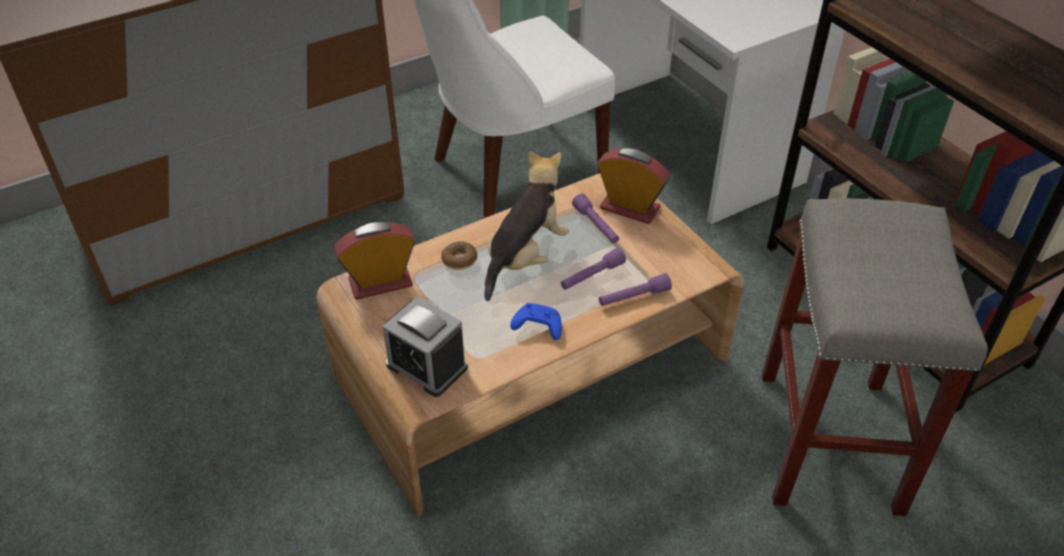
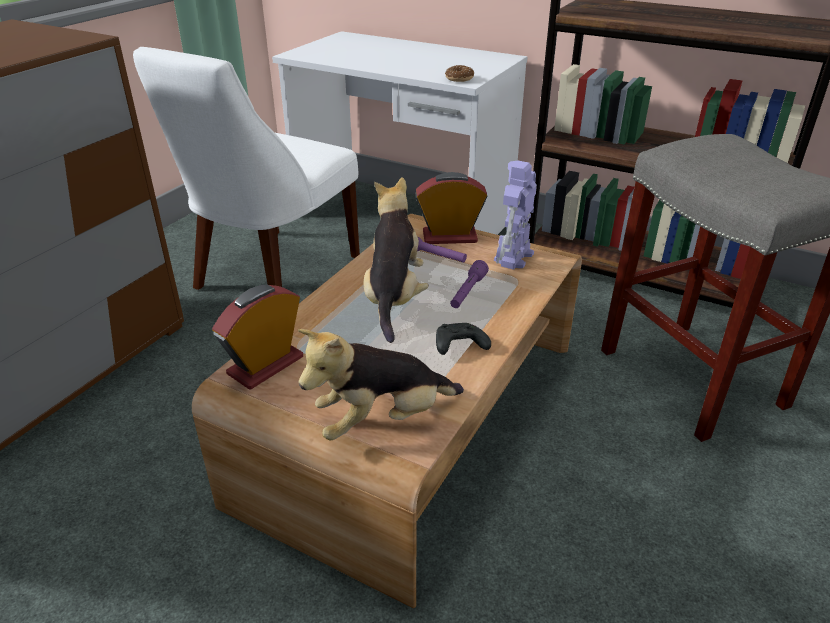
camera: 30 degrees left, 10 degrees down
alarm clock [382,296,468,397] -> plush toy [298,329,464,440]
donut [441,241,478,270] -> donut moved to [445,65,474,82]
blue game controller [510,303,562,340] -> black game controller [436,323,491,355]
purple flashlight [599,273,672,306] -> none
none -> toy robot [494,161,537,270]

